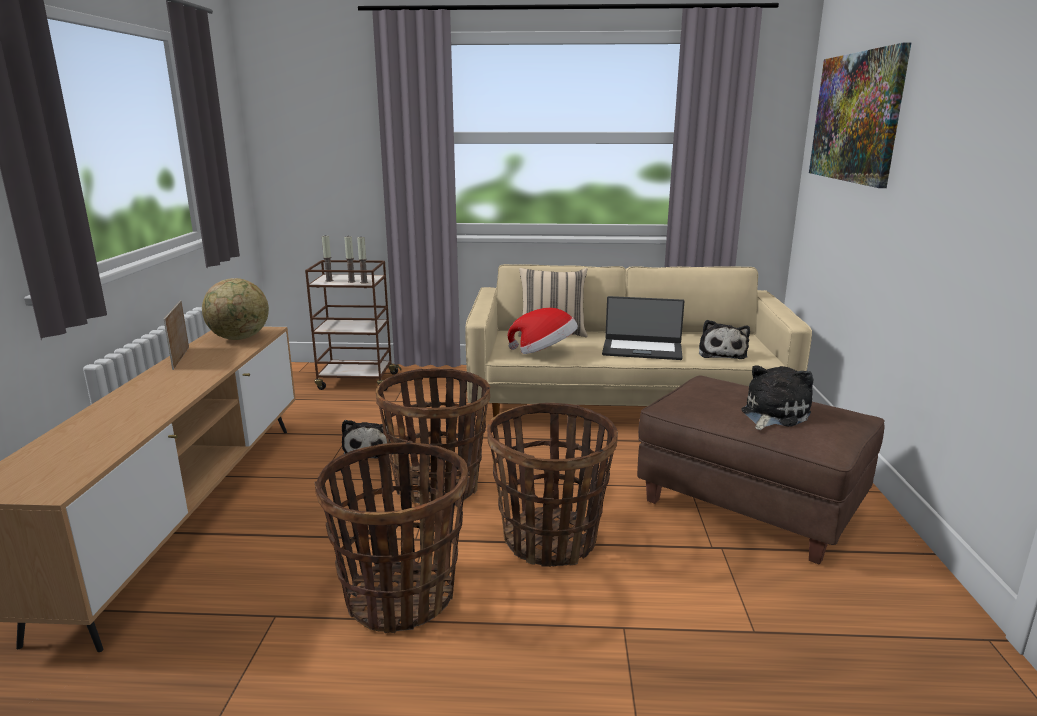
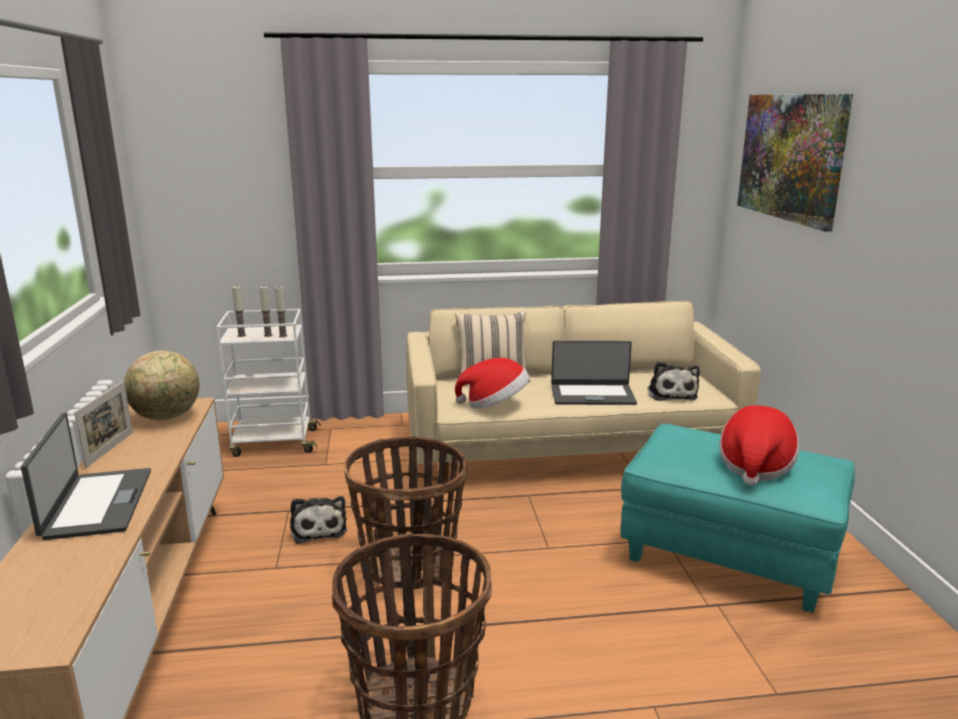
camera: 10 degrees left, 0 degrees up
picture frame [163,300,189,370] -> picture frame turned 150 degrees counterclockwise [74,381,133,468]
brown cart [305,260,402,391] -> white cart [216,309,321,457]
basket [487,403,618,567] -> none
brown ottoman [637,375,885,565] -> turquoise ottoman [621,423,855,613]
plush toy [741,365,813,430] -> hat [719,405,799,485]
none -> laptop [21,413,151,540]

